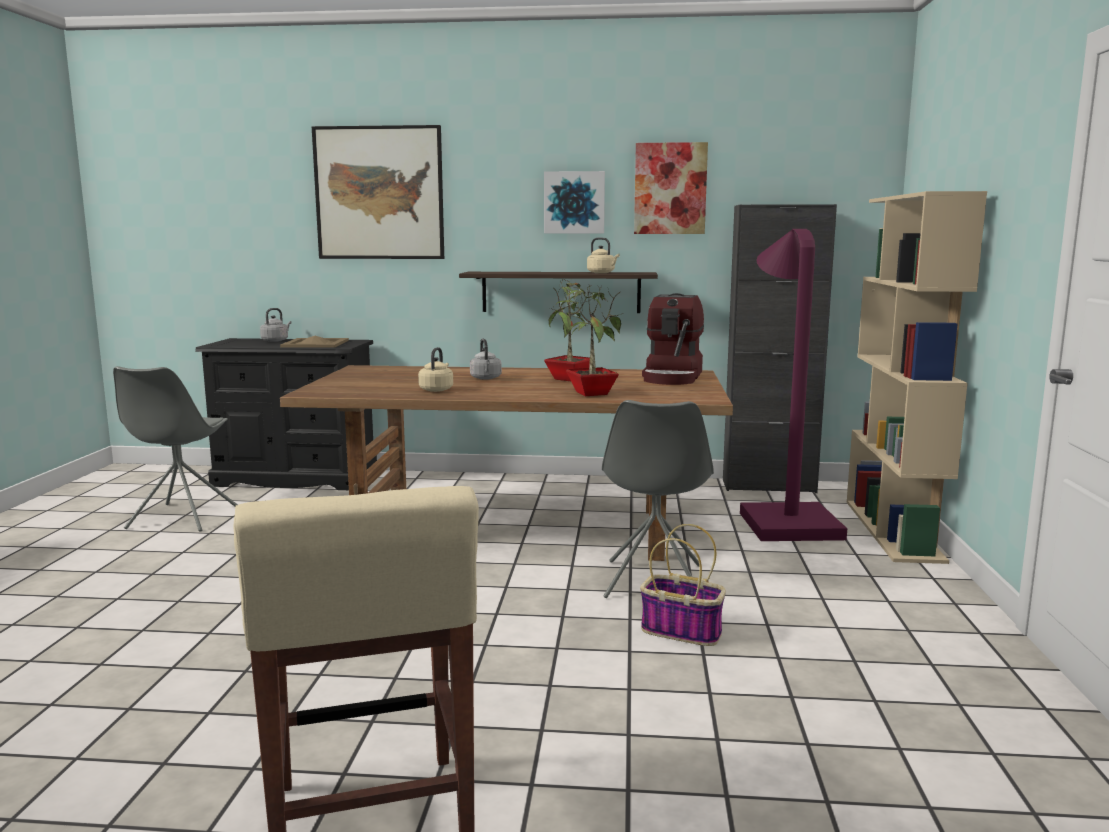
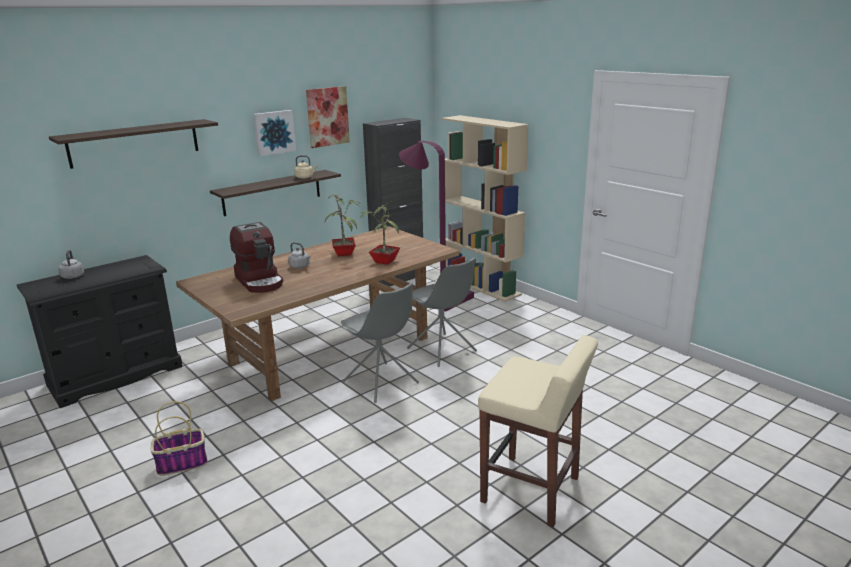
camera: 45 degrees left, 10 degrees up
grey chair [113,366,238,532] -> grey chair moved to [341,283,419,403]
beige tray [280,336,349,348] -> none
picture [312,125,444,259] -> shelf [49,119,218,169]
beige kettle [418,347,453,392] -> none
basket [640,524,726,646] -> basket moved to [151,401,208,476]
coffee machine [642,293,704,385] -> coffee machine moved to [230,222,284,293]

